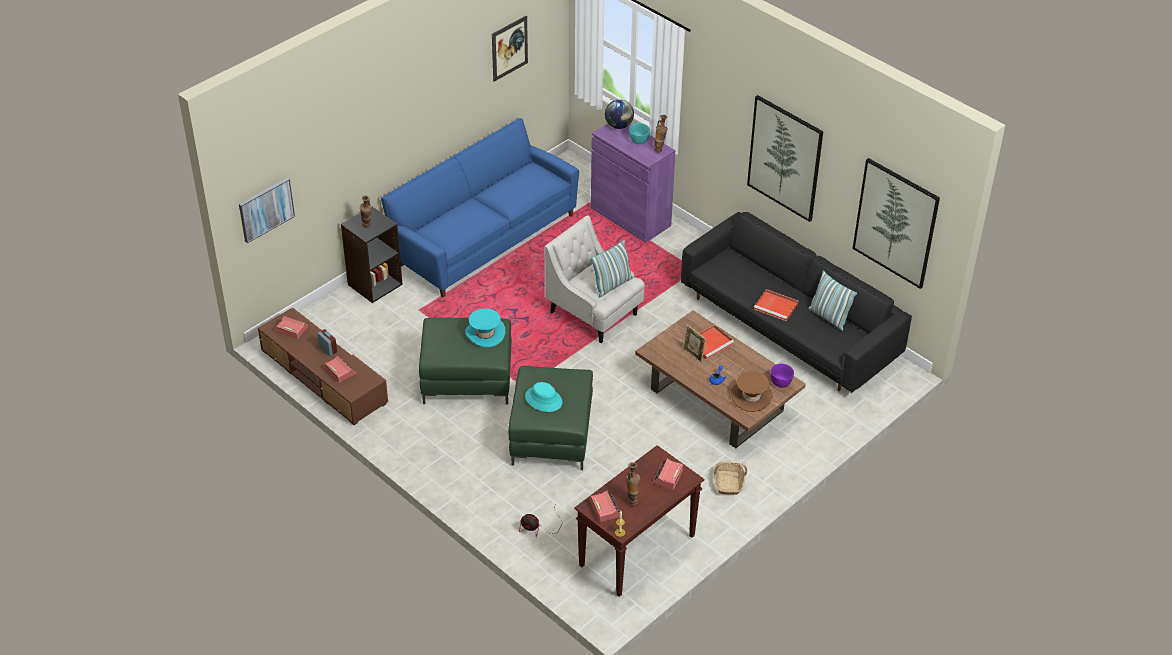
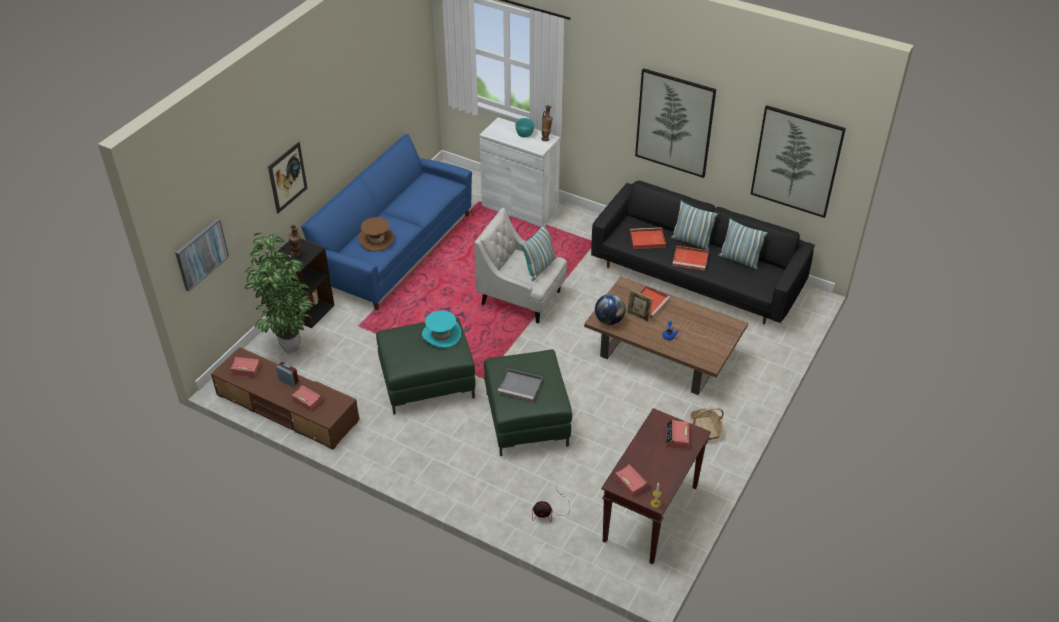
camera: 15 degrees left, 0 degrees up
picture [492,16,528,82] -> picture moved to [268,142,307,214]
turquoise hat [525,382,562,412] -> grey tray [498,369,543,402]
purple cabinet [591,123,675,243] -> white cabinet [479,117,560,227]
globe [605,99,634,129] -> globe moved to [595,294,626,325]
vase [626,462,640,506] -> none
brown hat [731,371,773,412] -> brown hat moved to [358,217,394,252]
purple bowl [770,364,794,388] -> none
none -> potted plant [245,233,313,354]
none -> red tray [630,227,666,249]
none -> pillow [671,201,718,250]

